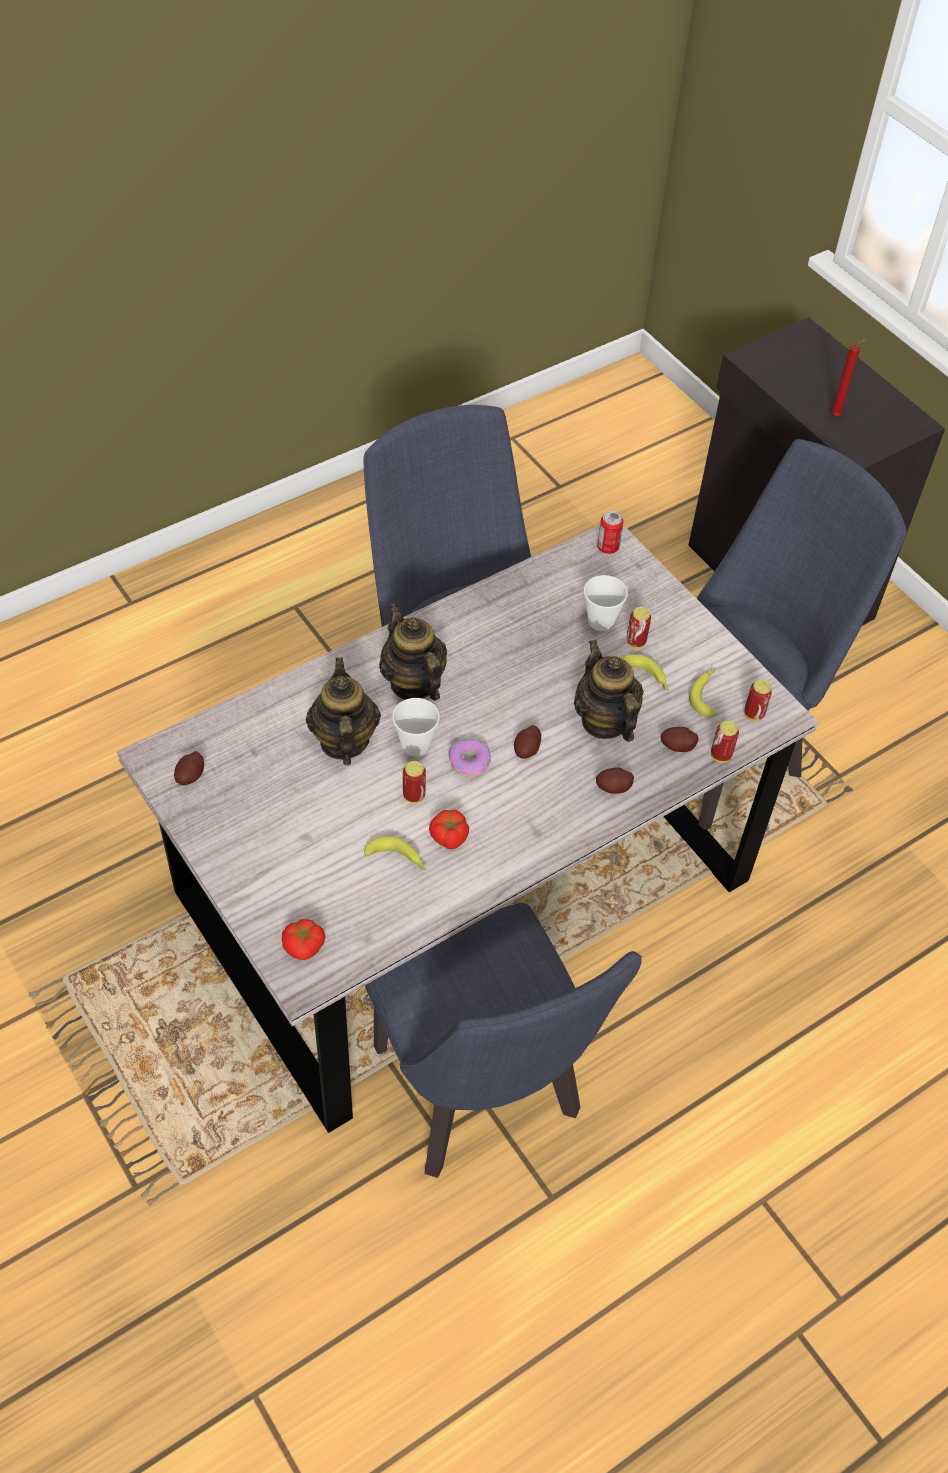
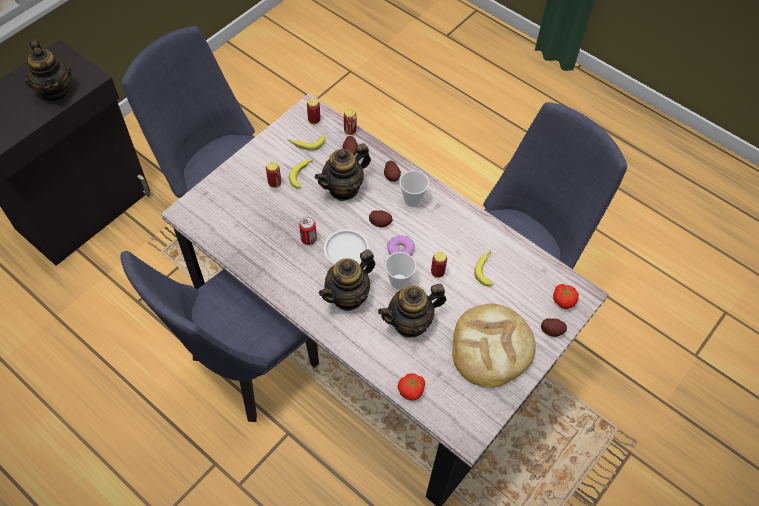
camera: 105 degrees left, 5 degrees up
potato [174,751,204,785] -> potato moved to [541,318,567,337]
tomato [429,810,469,849] -> tomato moved to [397,373,425,401]
cup [584,575,628,631] -> cup moved to [400,171,429,207]
can [597,511,624,554] -> can moved to [299,217,317,245]
red candle [831,338,867,416] -> teapot [25,39,71,101]
none -> white plate [324,229,369,265]
none -> bread [452,303,536,388]

